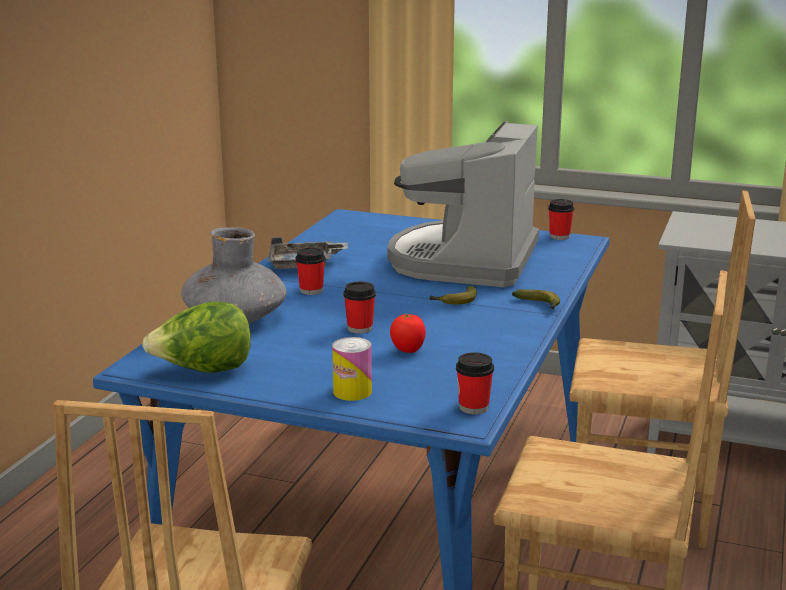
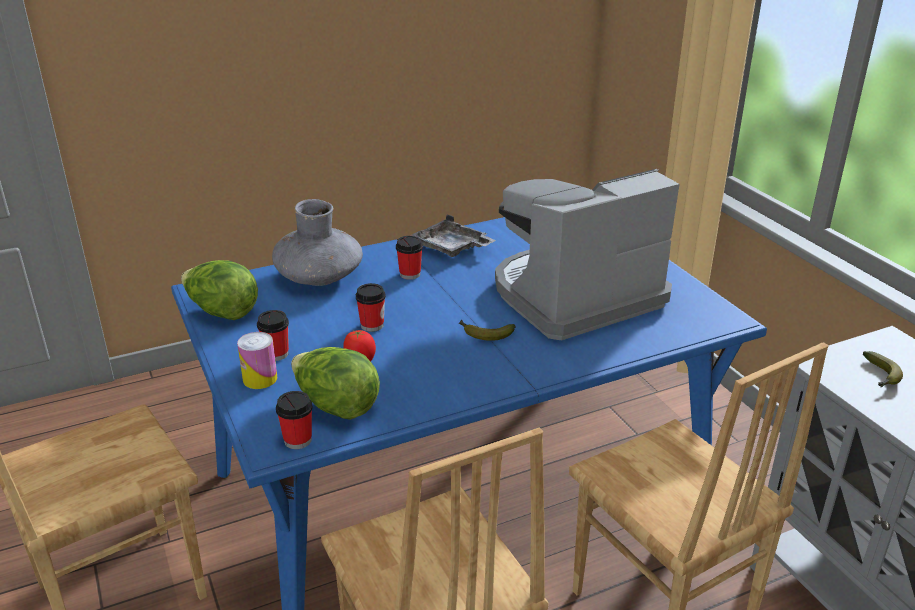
camera: 45 degrees right, 10 degrees up
banana [512,289,560,310] -> banana moved to [863,351,903,387]
cup [548,199,574,240] -> cup moved to [257,310,289,361]
none -> lettuce [291,347,380,420]

